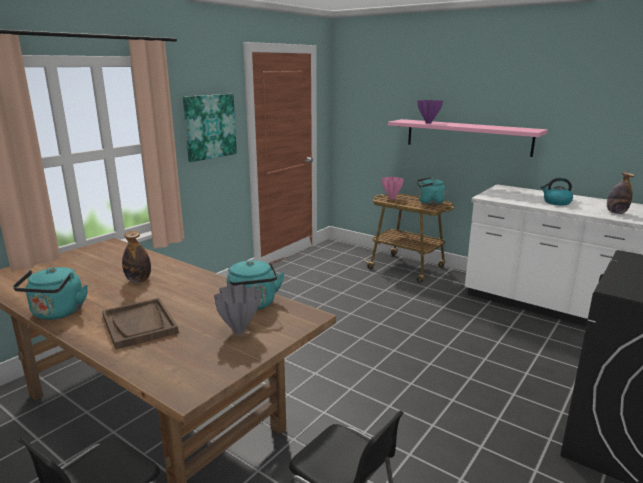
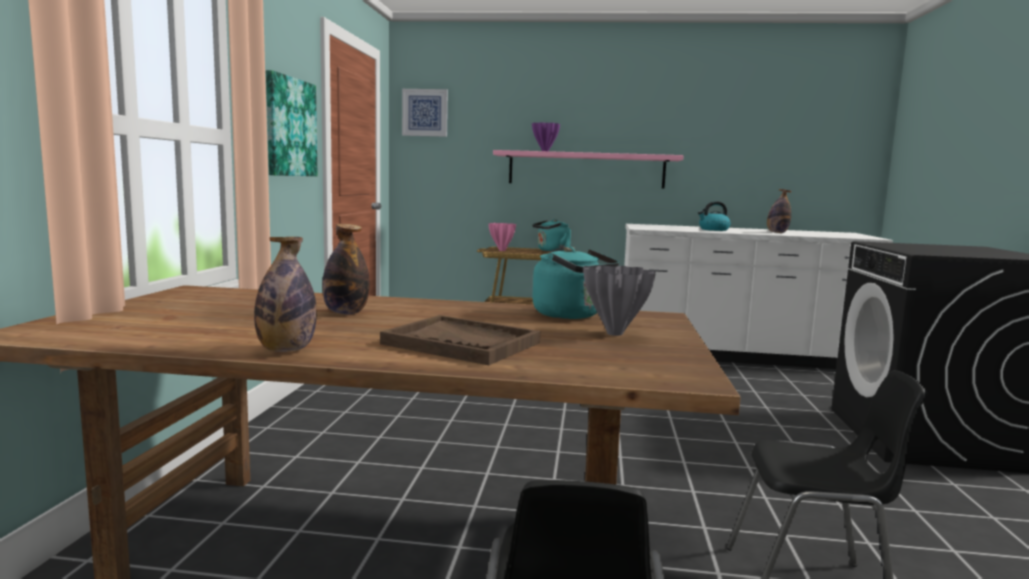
camera: 30 degrees left, 10 degrees down
turquoise kettle [13,267,88,320] -> bottle [254,237,317,352]
none -> picture [402,89,448,137]

